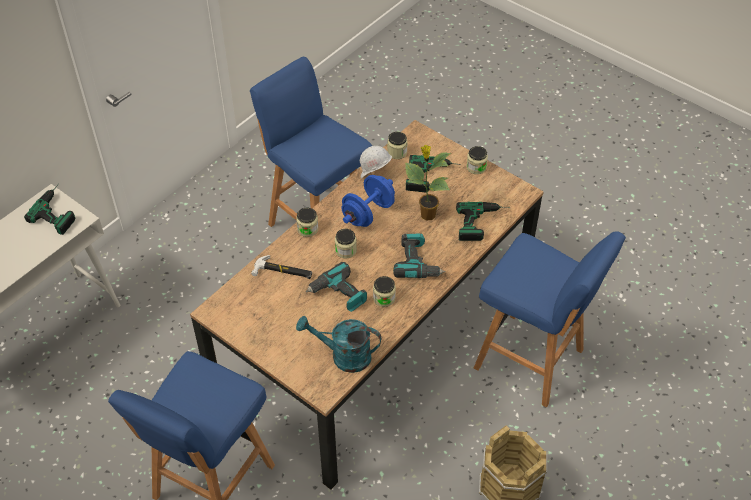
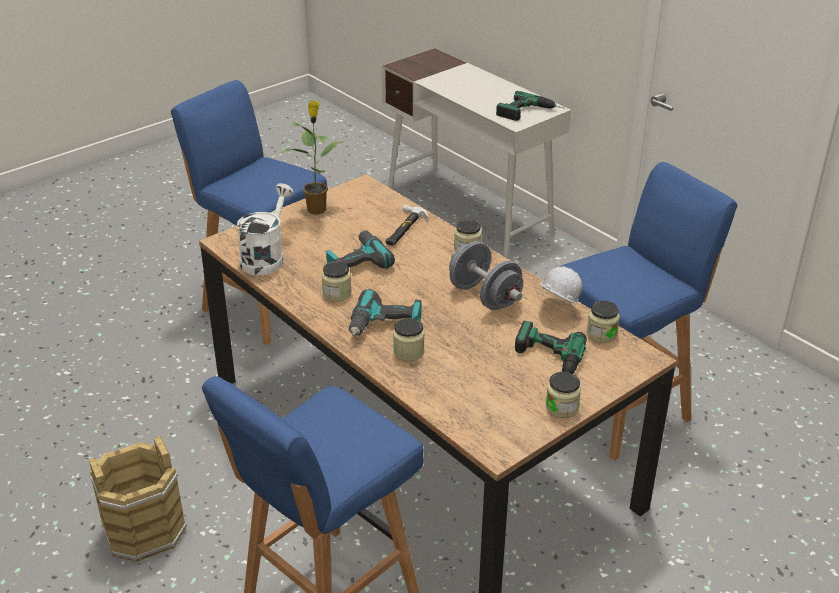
camera: 100 degrees right, 15 degrees down
turquoise watering can [296,316,381,373] -> white watering can [237,184,294,275]
jar [335,229,357,259] -> jar moved to [393,318,424,361]
blue dumbbell [342,175,395,227] -> grey dumbbell [449,241,523,310]
potted plant [405,145,452,220] -> potted plant moved to [281,101,345,215]
power drill [456,202,510,241] -> none

